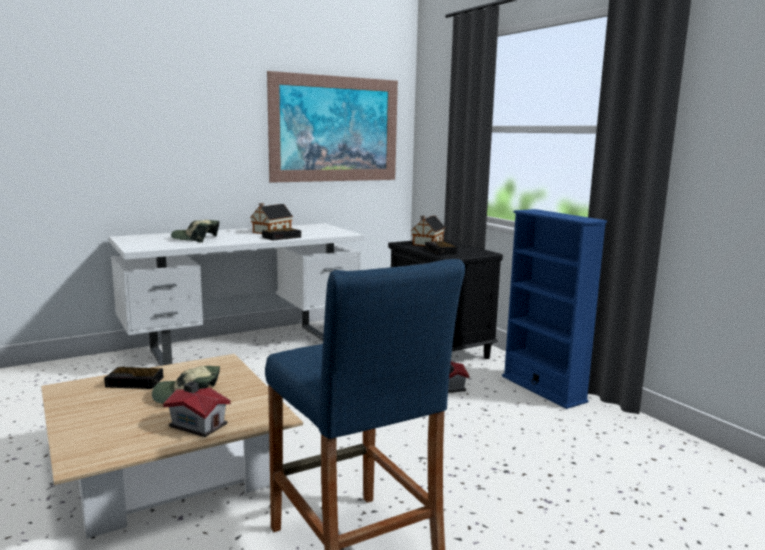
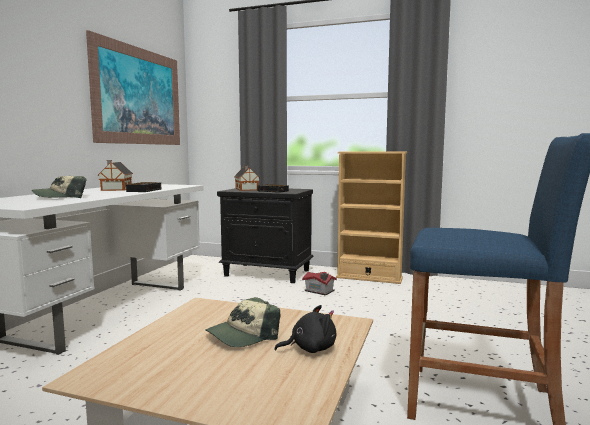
camera: 40 degrees left, 5 degrees down
alarm clock [104,367,163,389] -> none
toy house [163,382,231,437] -> black plush toy [275,305,336,353]
blue bookcase [502,209,607,409] -> beige bookcase [336,152,407,284]

